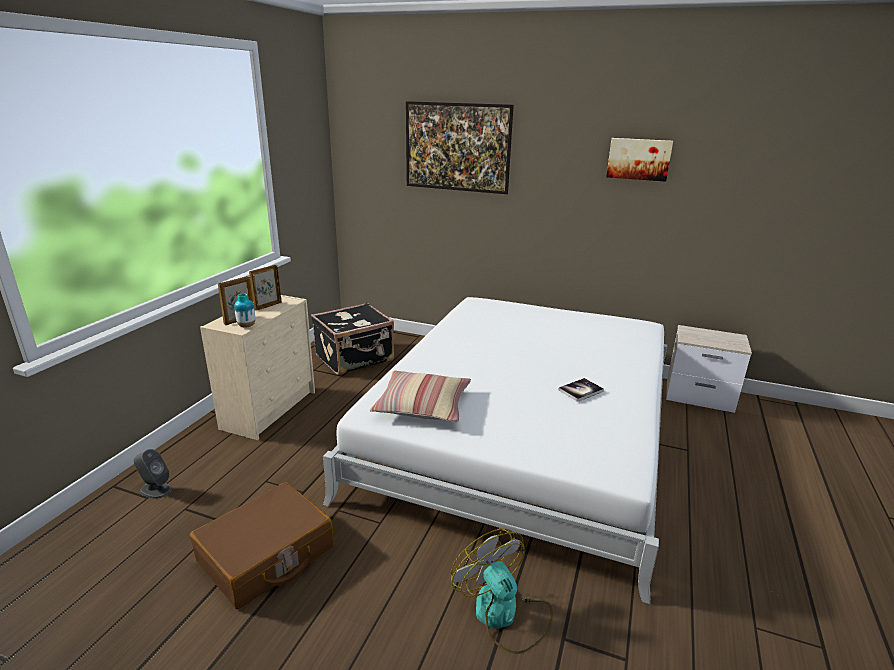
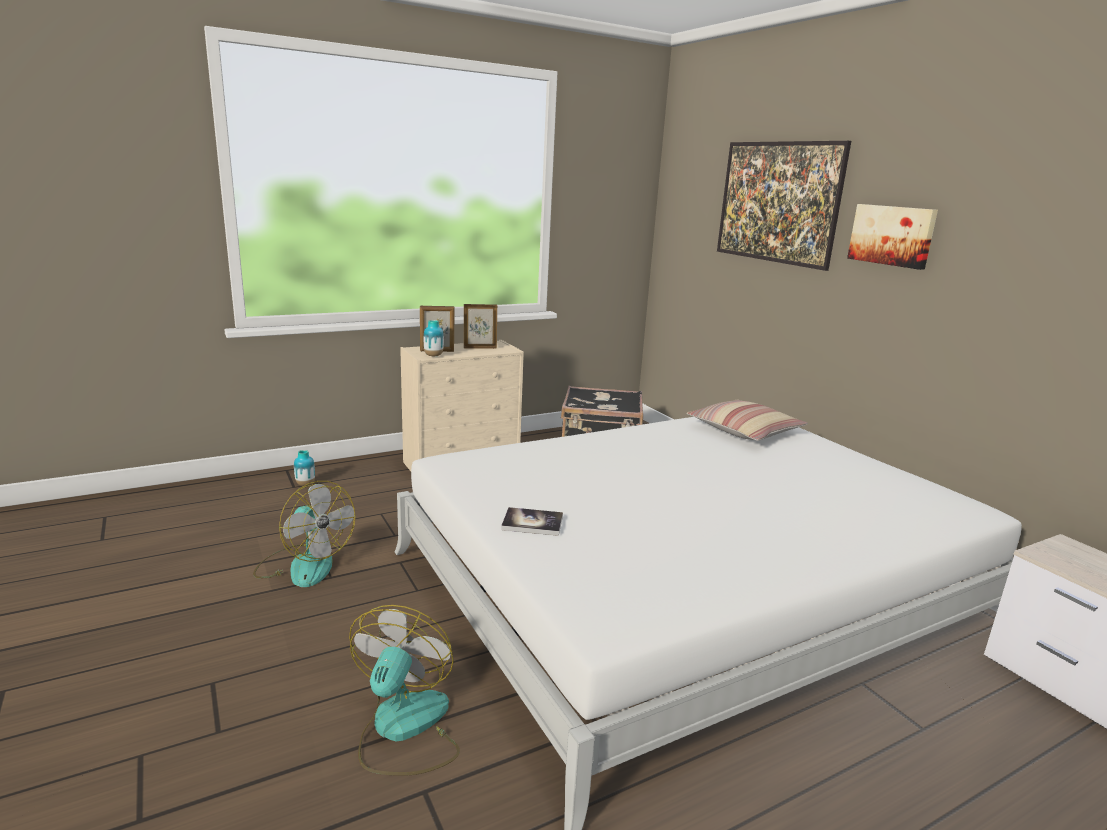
camera: 40 degrees right, 5 degrees down
grey speaker [134,449,172,499] -> vase [294,450,315,486]
brown suitcase [190,482,334,609] -> fan [253,481,356,587]
pillow [369,370,471,422] -> pillow moved to [686,400,808,441]
book [558,378,604,402] -> book moved to [501,507,563,536]
picture [606,138,673,182] -> picture moved to [847,204,938,270]

